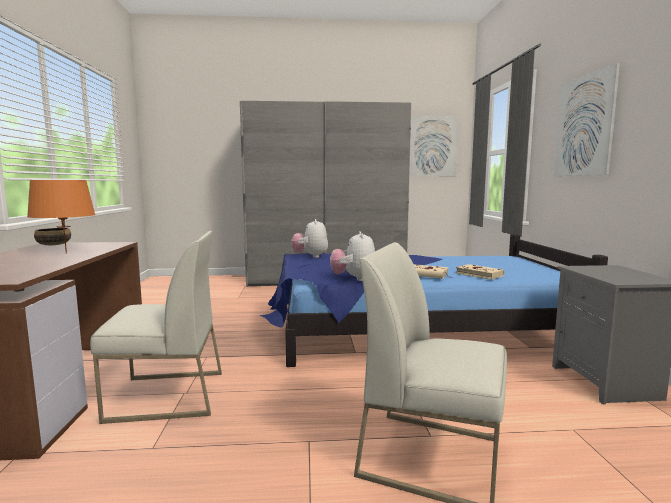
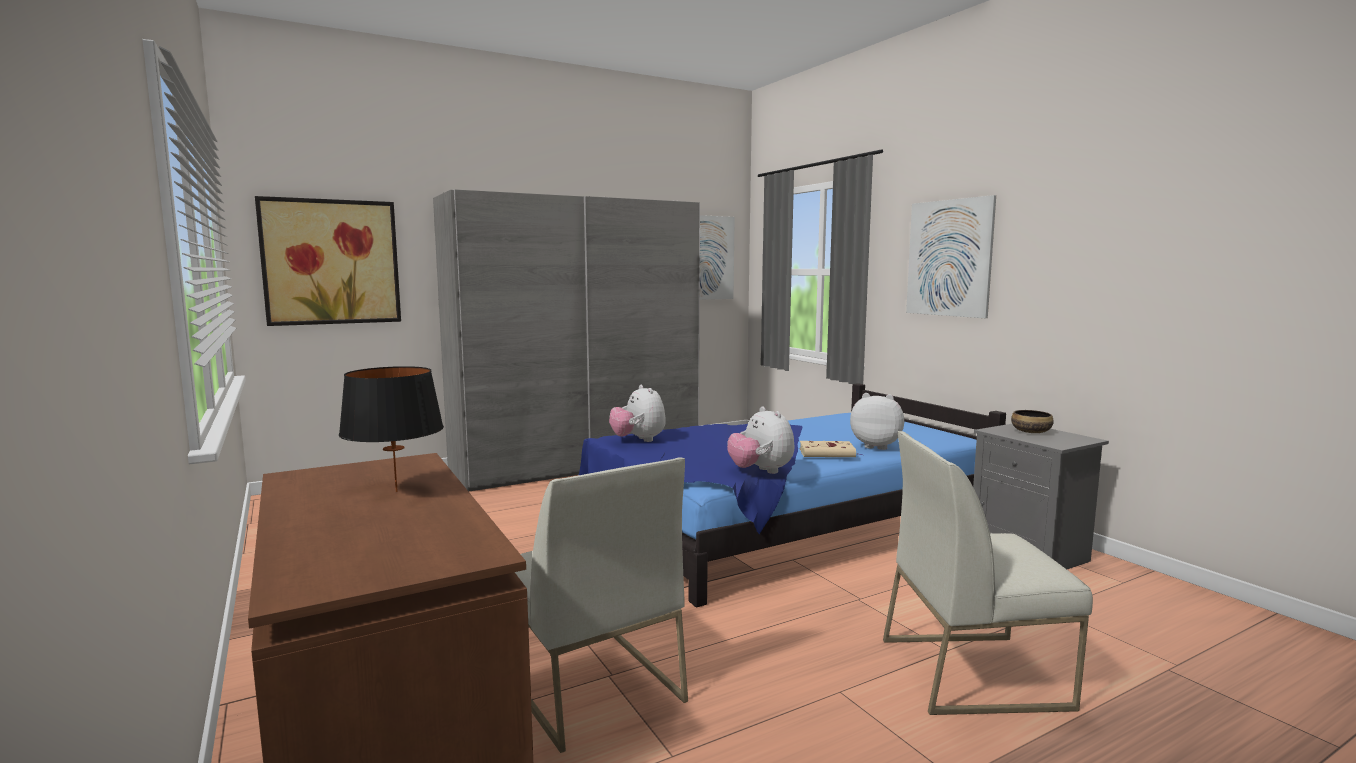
camera: 25 degrees left, 0 degrees up
orange table lamp [27,180,96,253] -> black table lamp [339,366,444,492]
bowl [34,228,71,245] -> bowl moved to [1011,410,1054,433]
white chair [90,231,222,424] -> white chair turned 90 degrees clockwise [515,457,688,753]
beige book [456,264,504,280] -> plush toy [850,393,904,450]
none -> picture [255,196,401,326]

